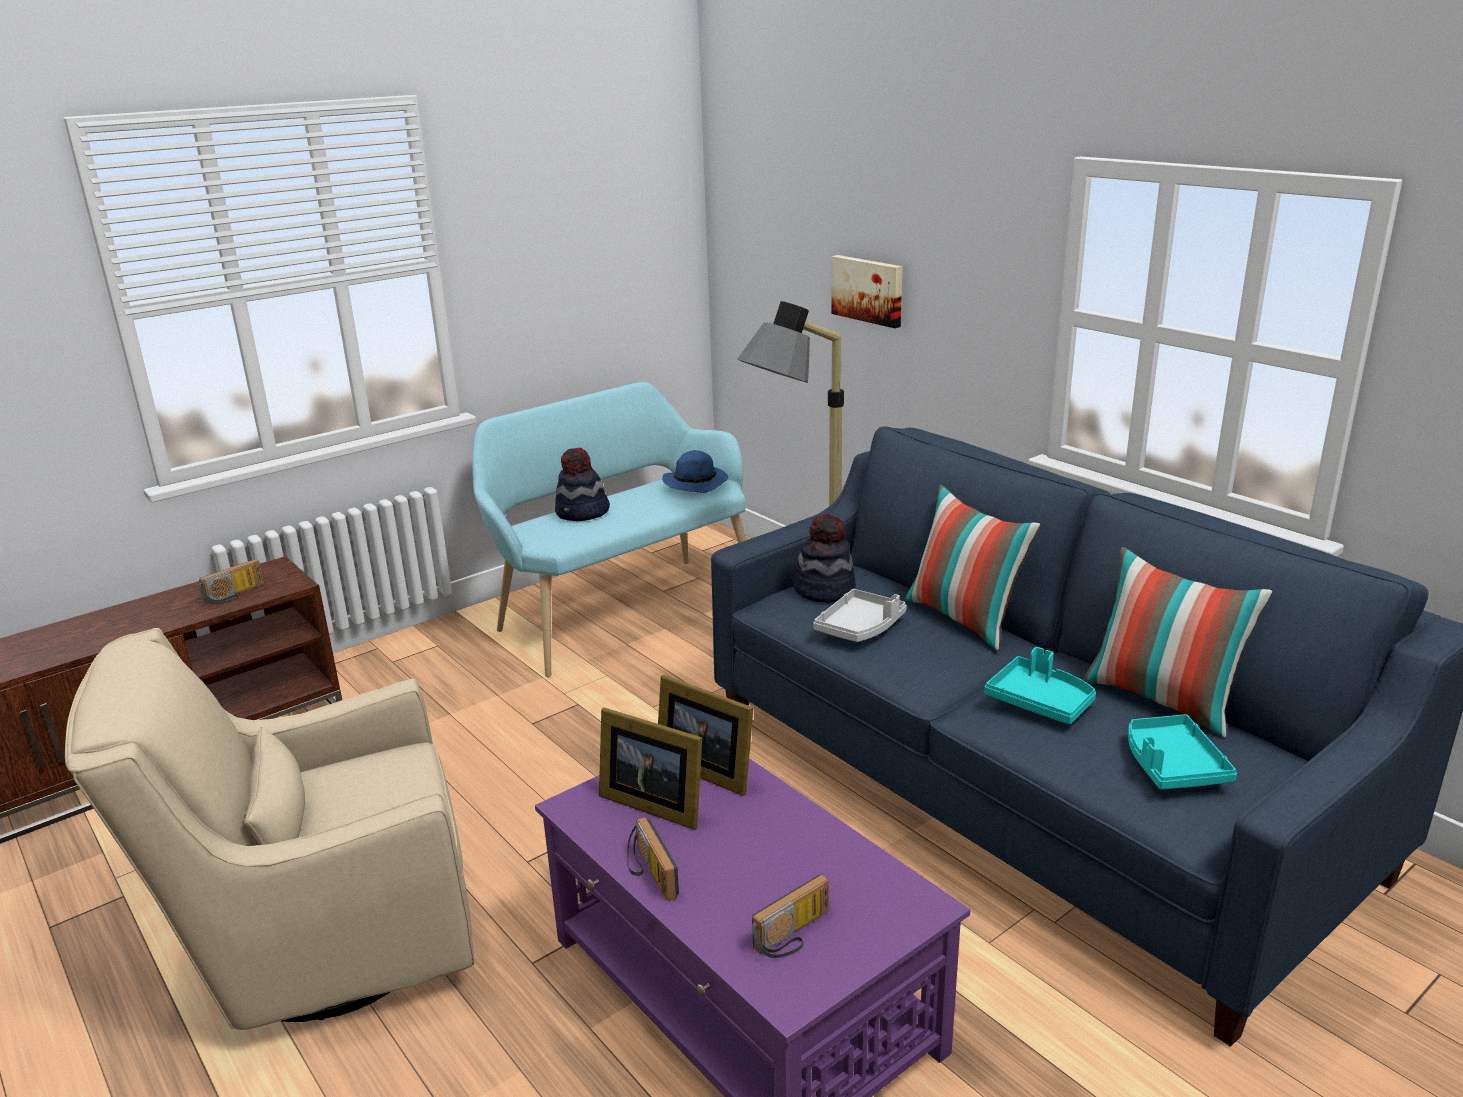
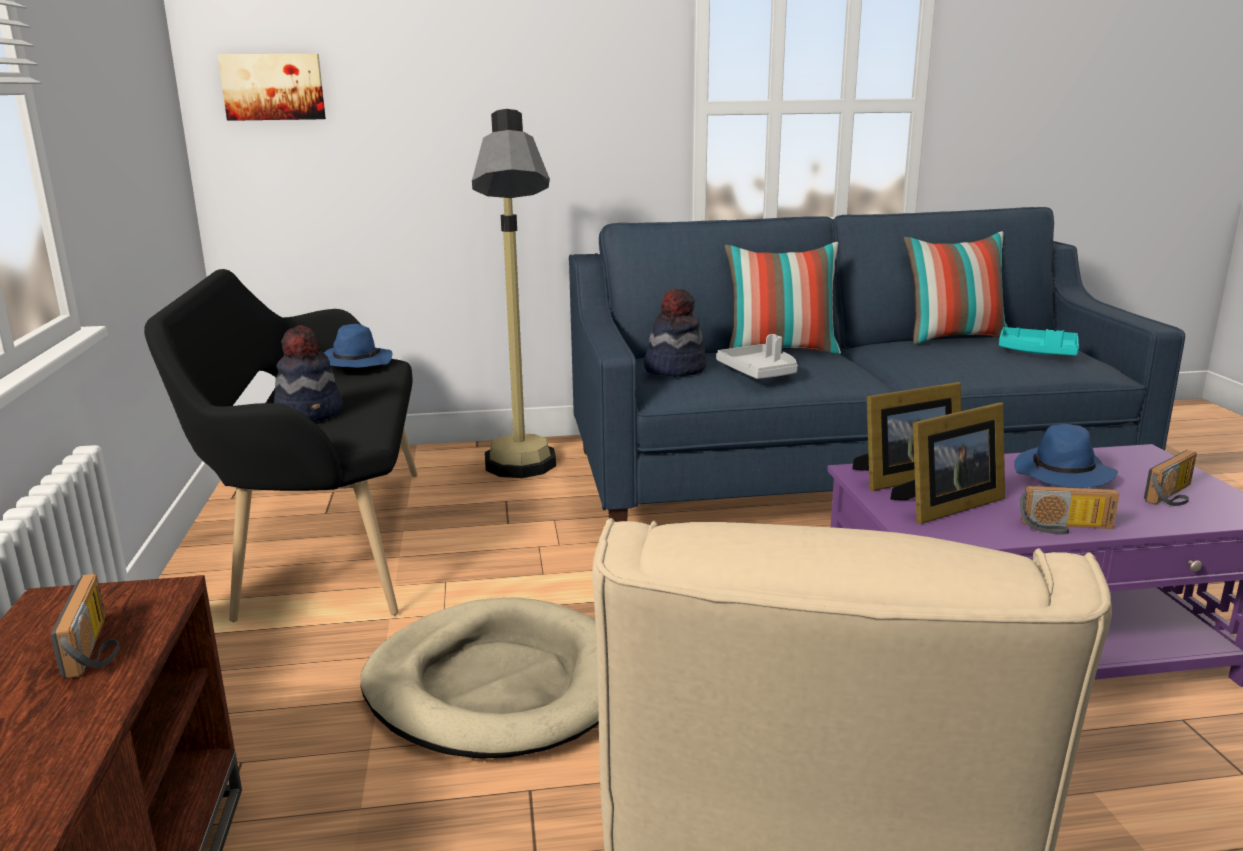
camera: 60 degrees left, 5 degrees down
turquoise bench [472,382,746,677] -> black bench [144,269,418,622]
radio [752,874,829,958] -> radio turned 60 degrees clockwise [1144,450,1197,506]
picture [831,255,903,328] -> picture moved to [218,54,326,121]
turquoise tray [984,647,1096,724] -> none
none -> beige dog bed [360,597,599,759]
none -> blue hat [1014,424,1118,488]

